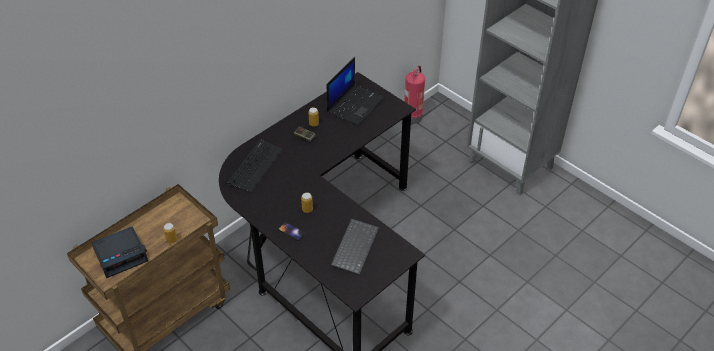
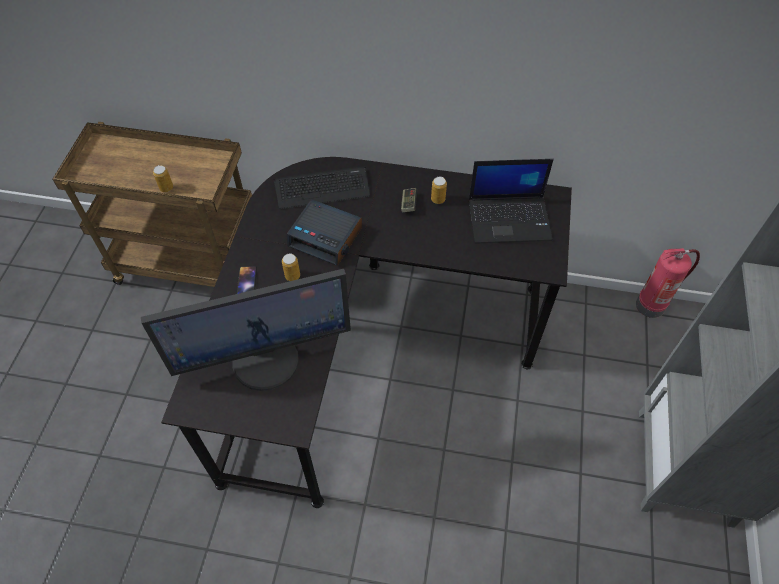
camera: 55 degrees right, 10 degrees up
alarm clock [91,226,148,278] -> alarm clock moved to [287,199,362,266]
keyboard [331,219,379,275] -> monitor [141,269,351,391]

